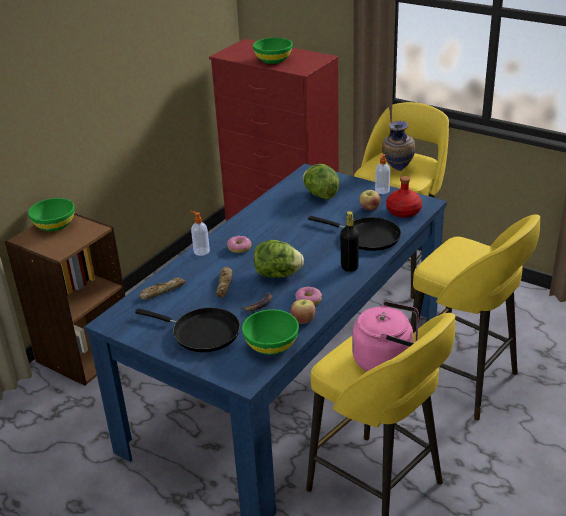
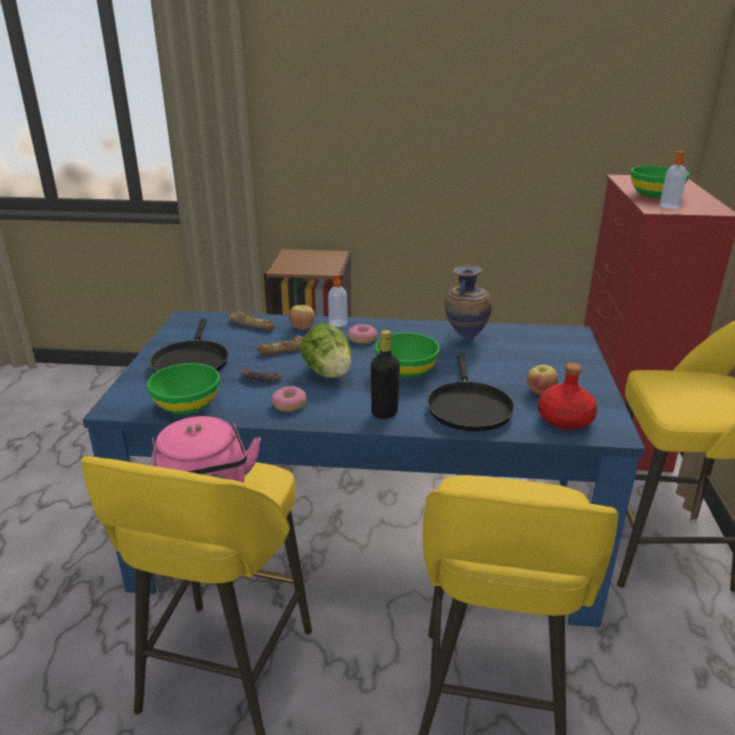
camera: 60 degrees right, 5 degrees down
green bowl [28,198,75,231] -> green bowl moved to [375,333,440,378]
apple [290,300,315,324] -> apple moved to [289,305,315,330]
lettuce [303,164,340,200] -> none
soap dispenser [375,154,390,194] -> soap dispenser moved to [660,151,687,209]
vase [382,121,415,171] -> vase moved to [444,265,492,341]

